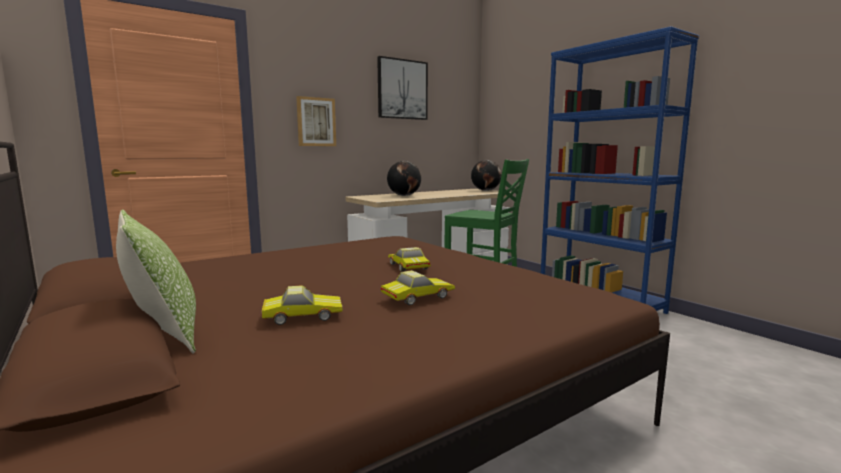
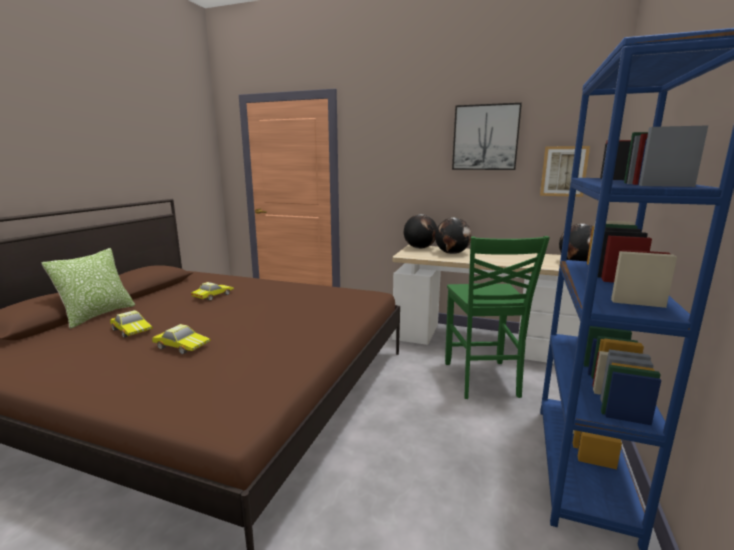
camera: 55 degrees right, 5 degrees up
picture [296,96,336,146] -> picture moved to [540,146,590,197]
toy car [388,247,431,272] -> toy car moved to [191,282,234,301]
none -> globe [404,214,437,249]

